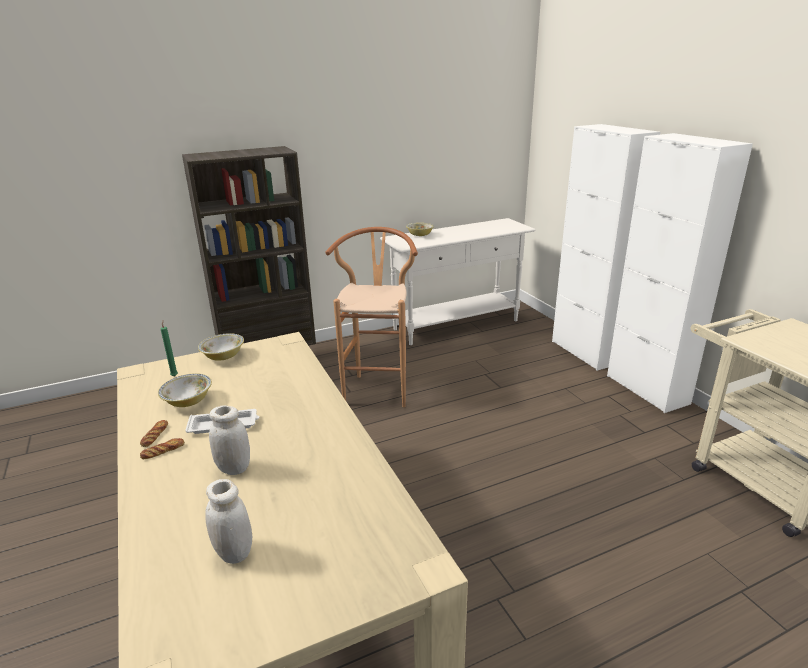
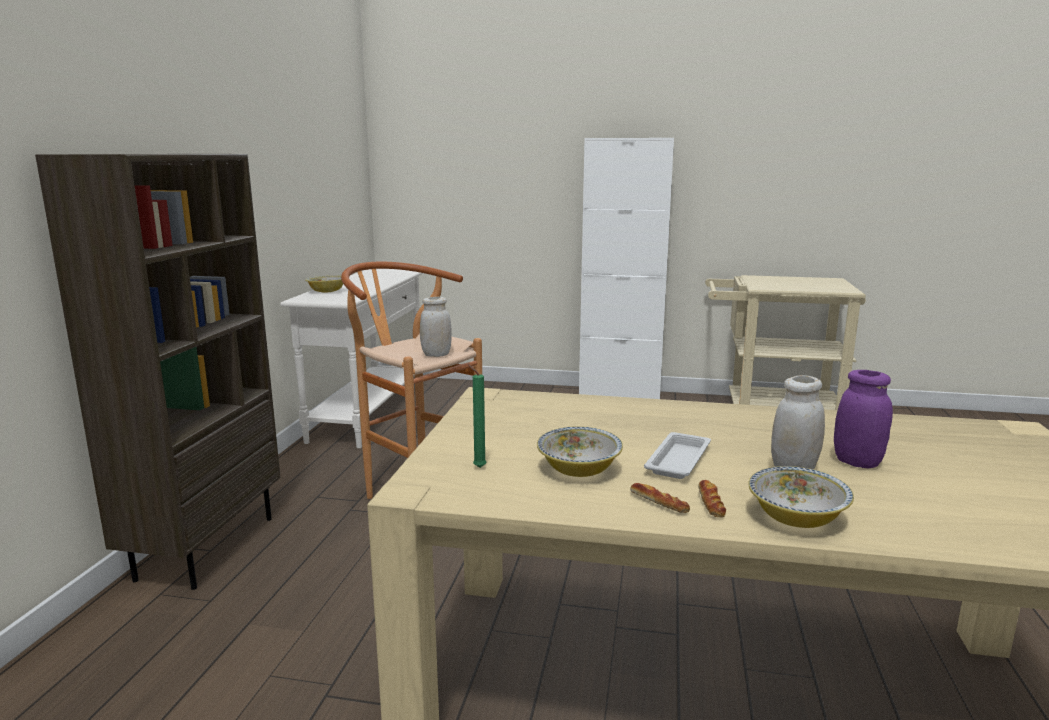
camera: 55 degrees left, 10 degrees down
bowl [198,333,244,361] -> bowl moved to [748,466,854,528]
white jar [205,479,252,564] -> white jar moved to [420,297,452,357]
white cabinet [552,124,661,371] -> none
none -> purple jar [834,370,893,468]

